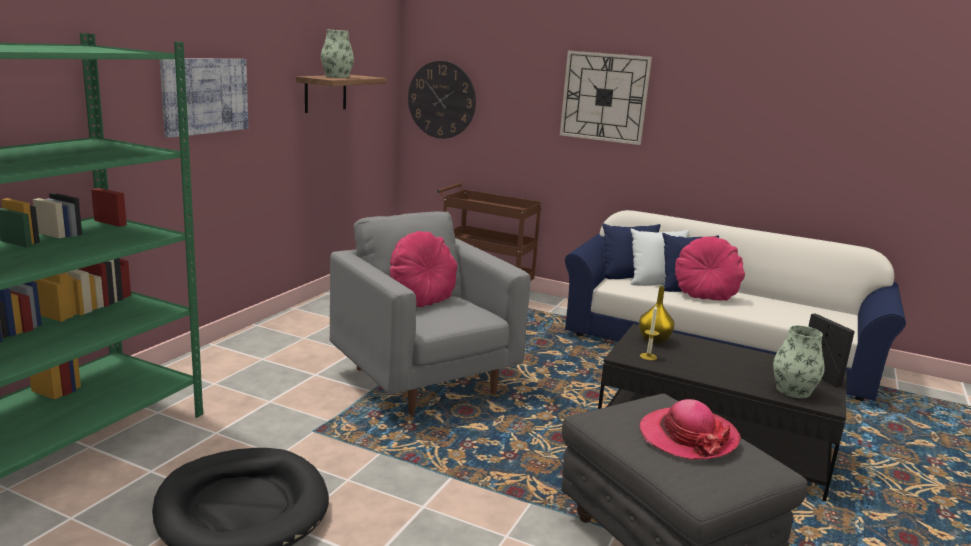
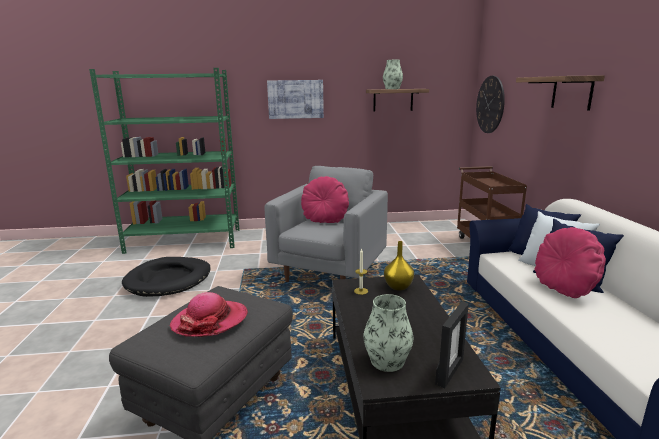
camera: 60 degrees right, 0 degrees up
wall clock [560,51,652,145] -> shelf [516,75,605,111]

